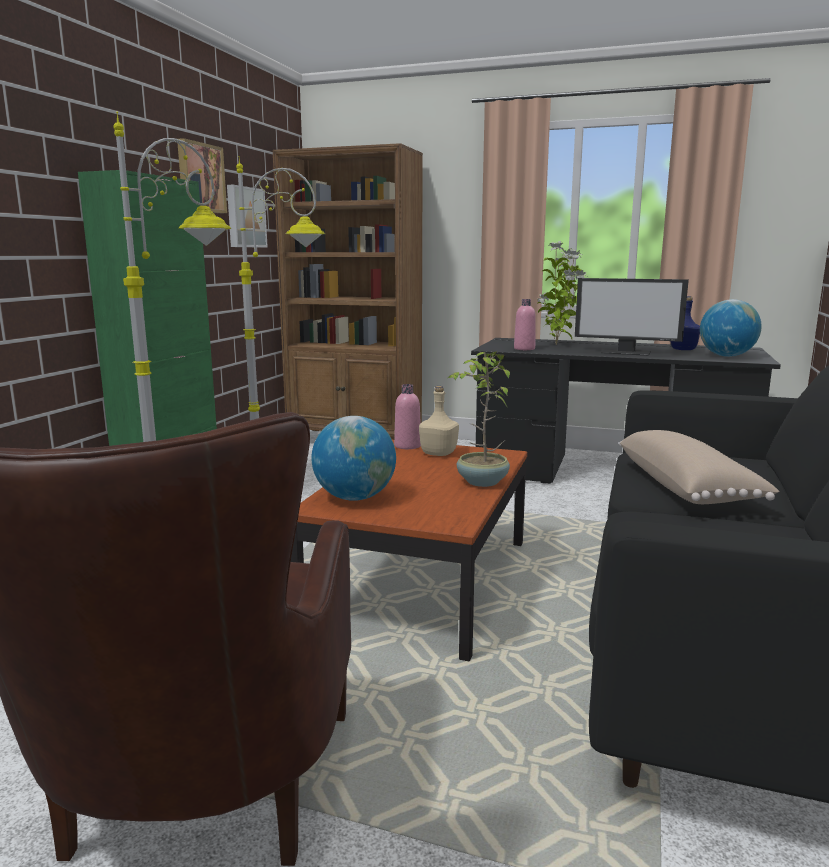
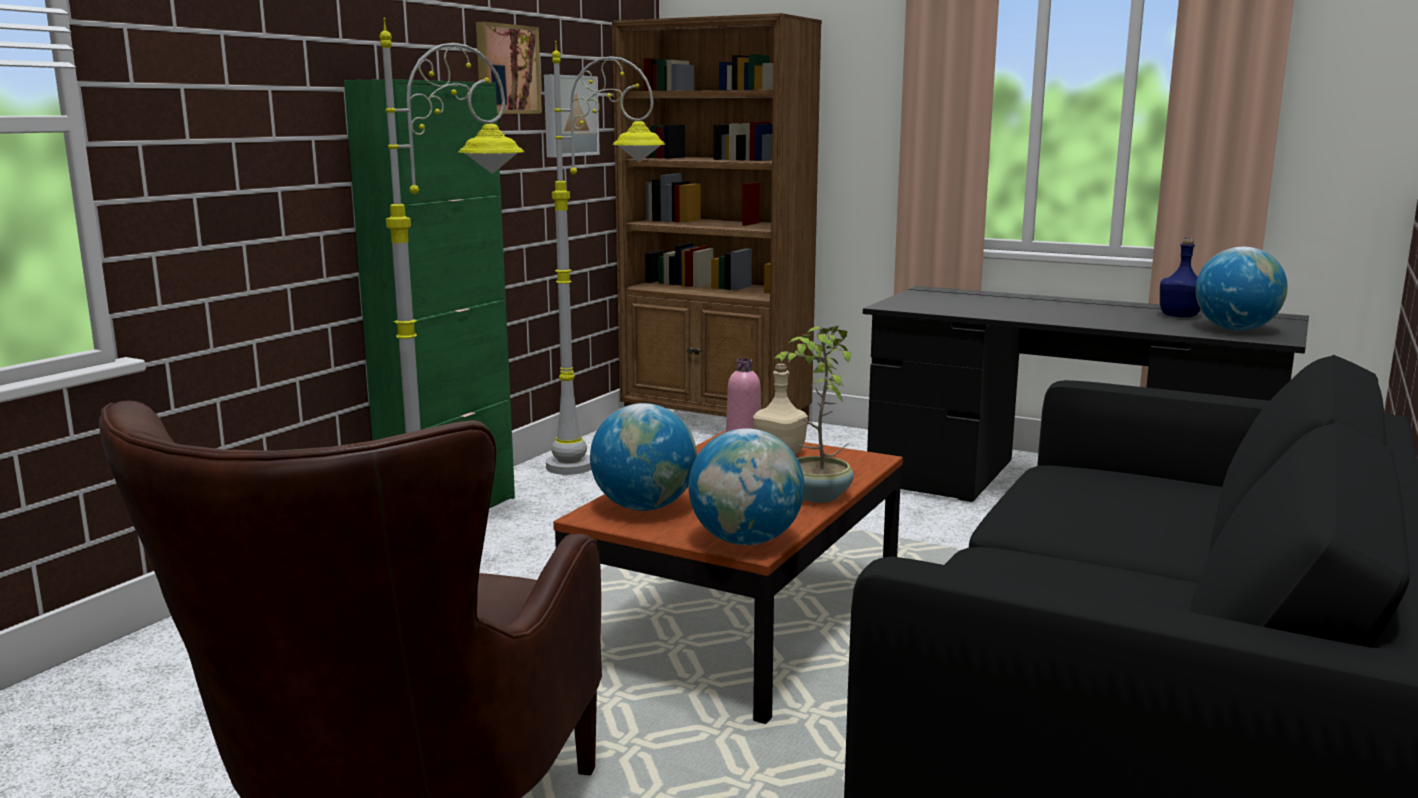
camera: 10 degrees right, 0 degrees up
pink bottle [514,299,536,350] -> none
potted plant [537,241,588,345] -> none
monitor [575,278,689,356] -> none
beige pillow [619,430,779,504] -> none
none -> globe [689,428,804,545]

